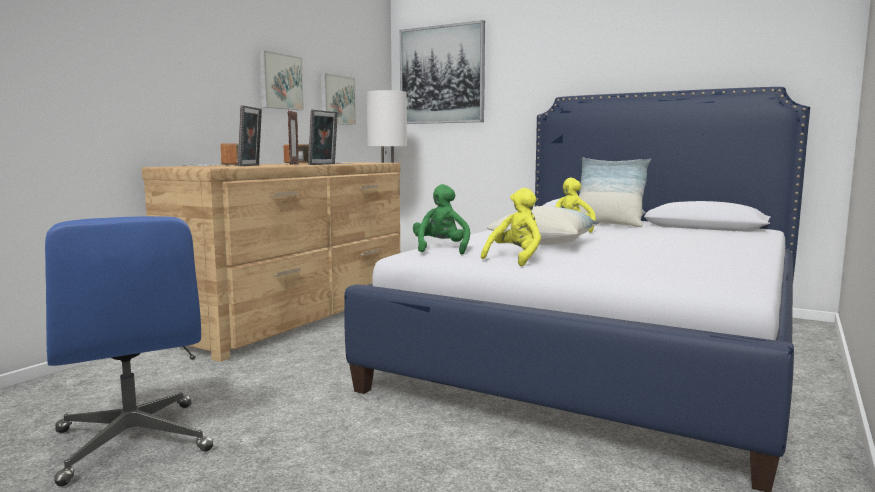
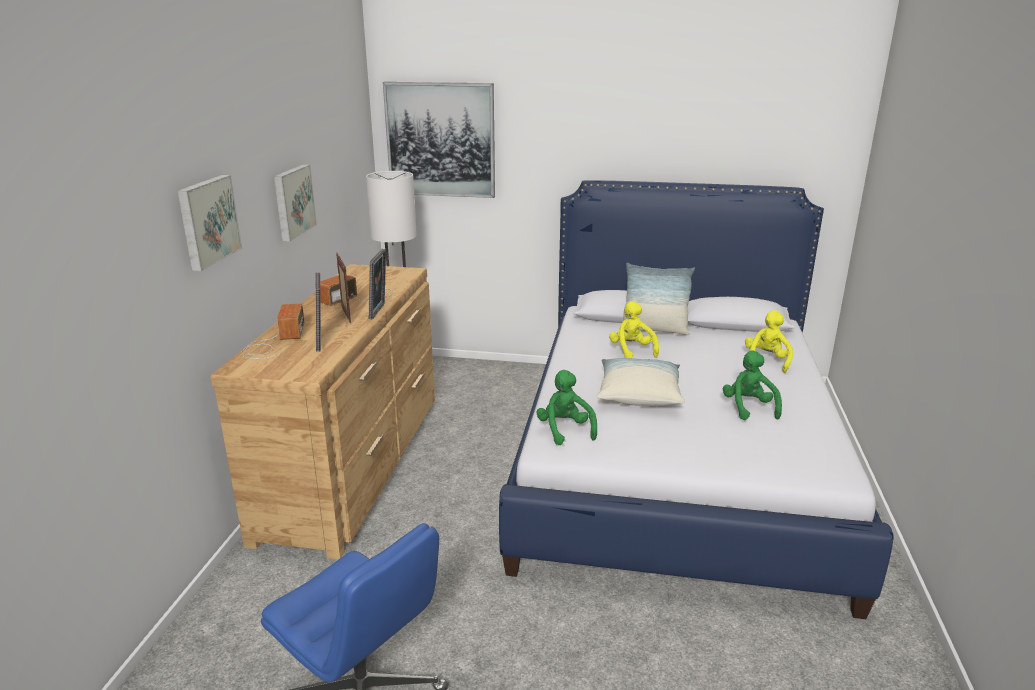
camera: 20 degrees left, 15 degrees up
picture [320,73,356,125] -> picture moved to [177,175,242,271]
yellow plush toy [481,188,541,266] -> yellow plush toy moved to [745,310,793,373]
none -> green plush toy [723,351,782,420]

